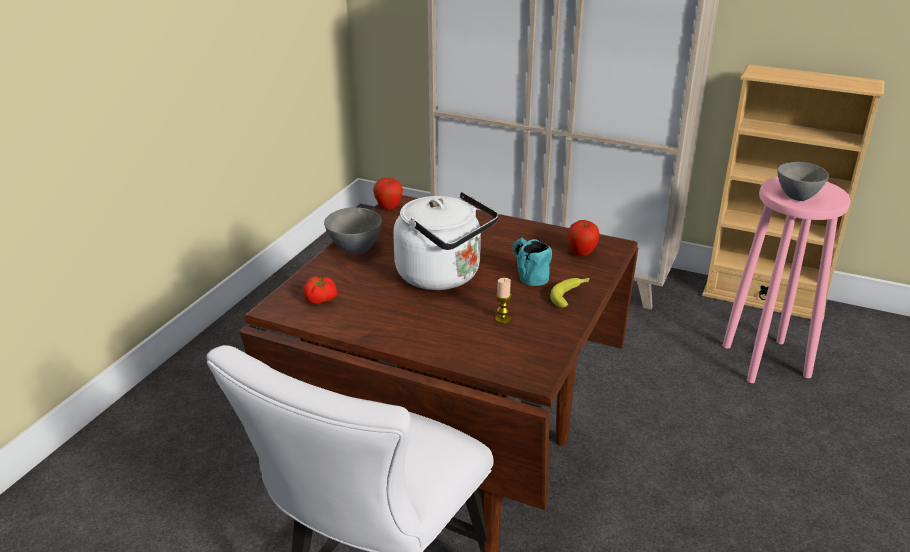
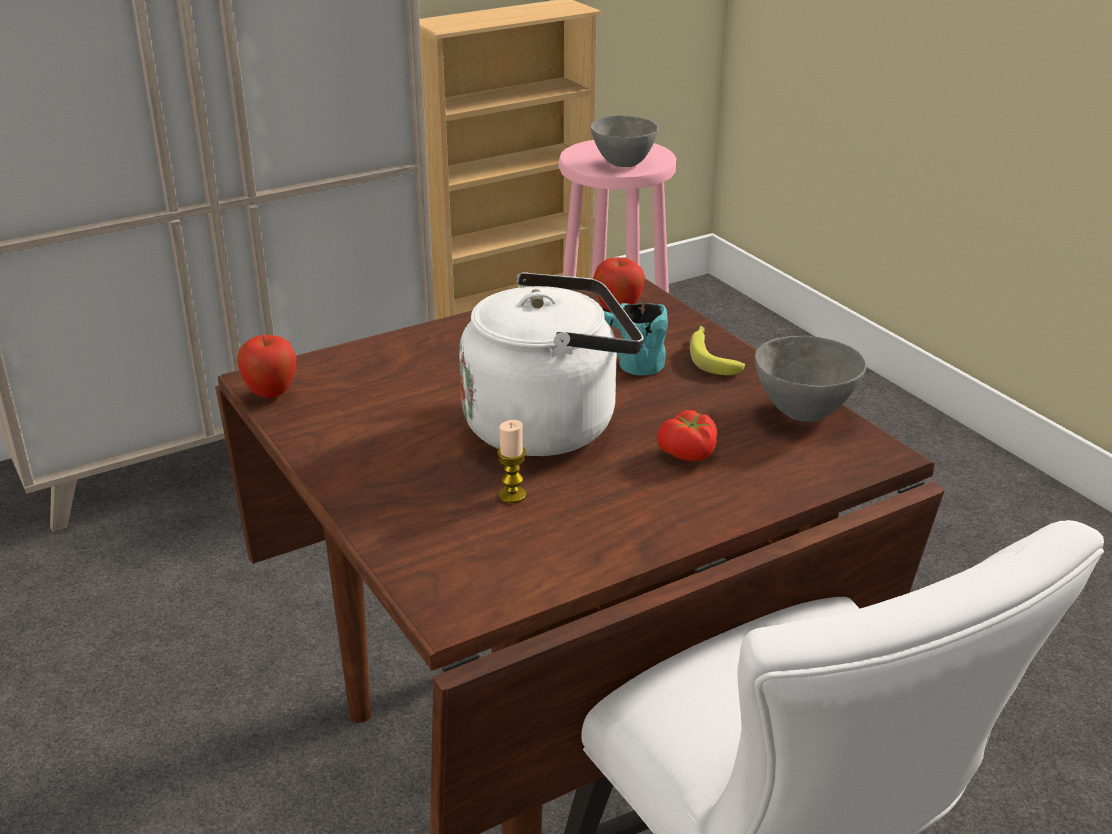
camera: 55 degrees left, 0 degrees up
tomato [303,276,337,304] -> tomato moved to [657,410,717,461]
grey bowl [324,207,382,254] -> grey bowl moved to [755,336,867,422]
candle [495,278,512,324] -> candle moved to [497,420,526,503]

